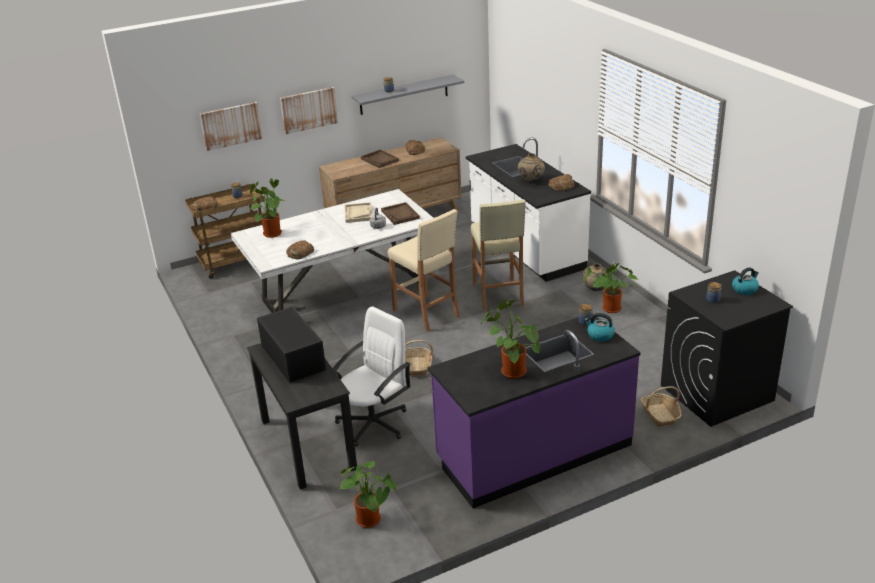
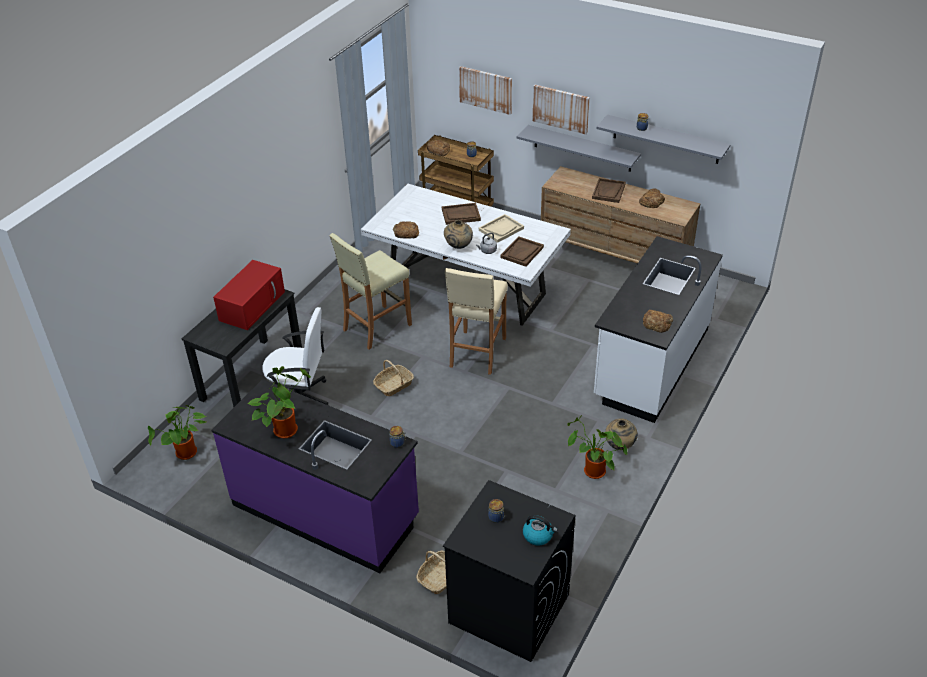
camera: 55 degrees right, 10 degrees up
potted plant [250,178,285,238] -> none
black microwave [257,306,326,383] -> red microwave [213,260,285,330]
beige stool [471,200,526,311] -> beige stool moved to [329,233,412,349]
beige vase [518,153,545,182] -> beige vase moved to [444,220,473,249]
kettle [584,313,615,341] -> none
none -> brown tray [442,203,481,225]
none -> grey shelf [517,125,641,172]

